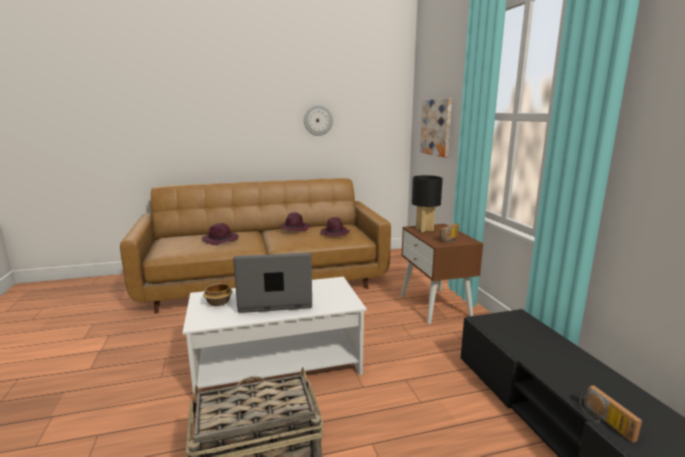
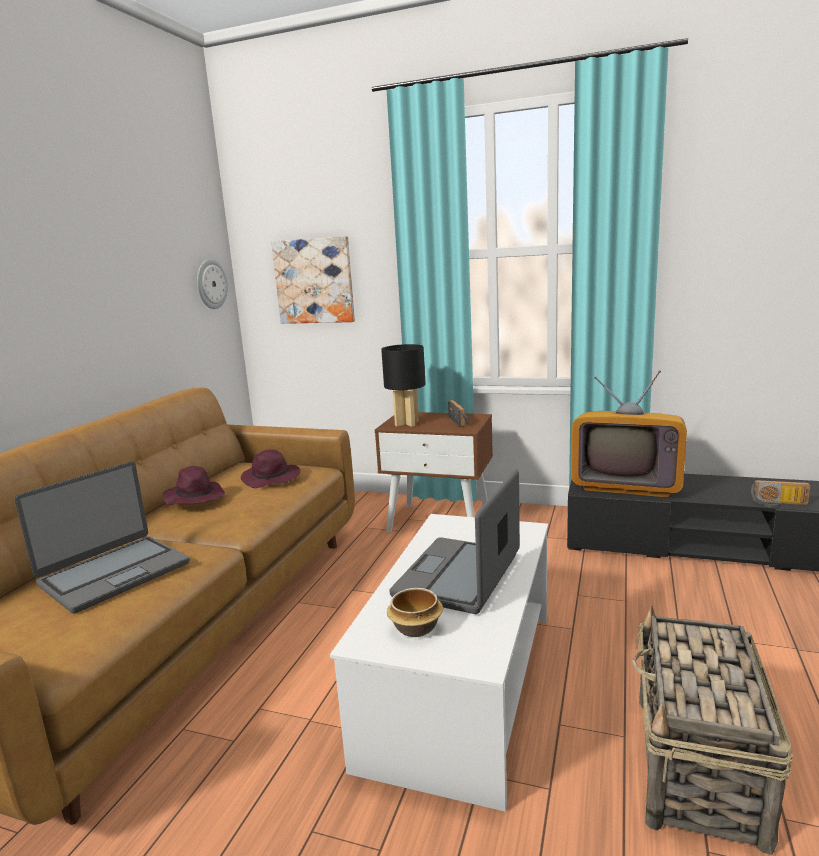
camera: 55 degrees left, 0 degrees up
purple hat [202,223,239,245] -> laptop [14,462,190,614]
wall clock [304,105,333,136] -> wall clock moved to [197,259,228,309]
none -> television [571,370,687,497]

